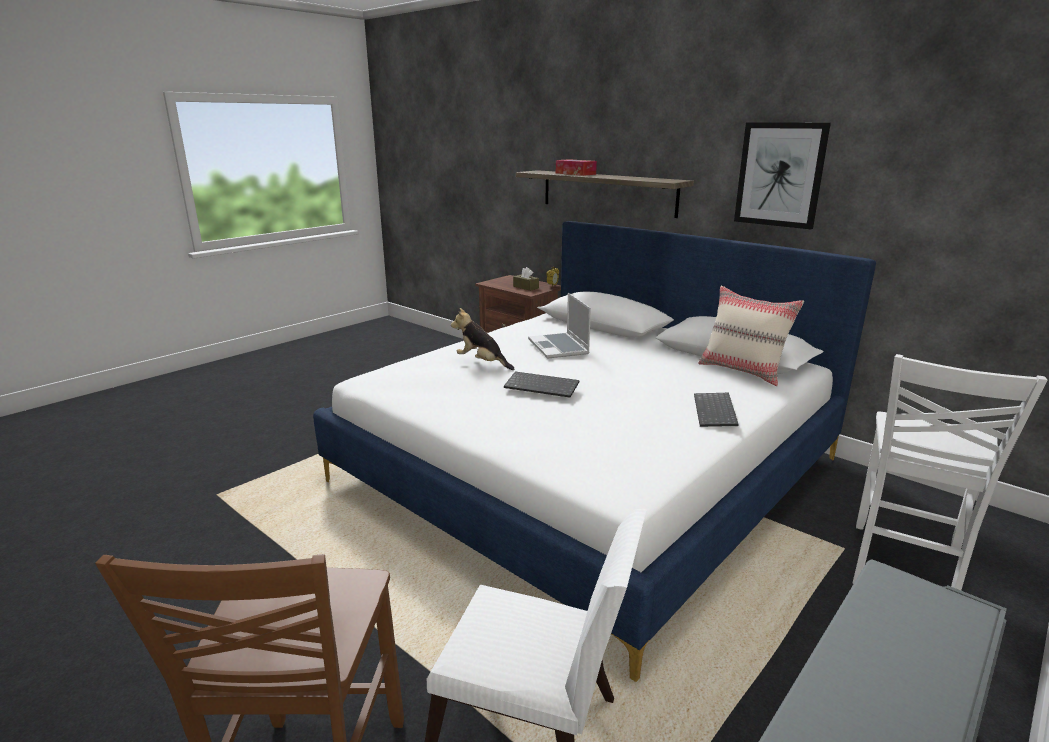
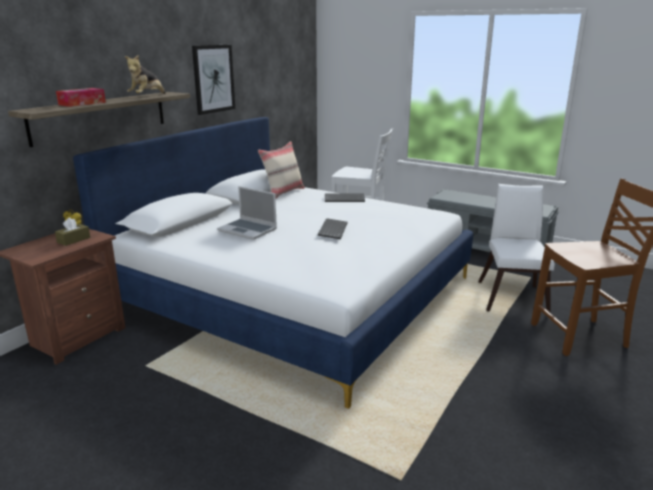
camera: 100 degrees left, 0 degrees up
plush toy [451,308,514,370] -> plush toy moved to [125,55,166,94]
laptop [528,293,591,359] -> laptop turned 60 degrees clockwise [217,186,277,240]

